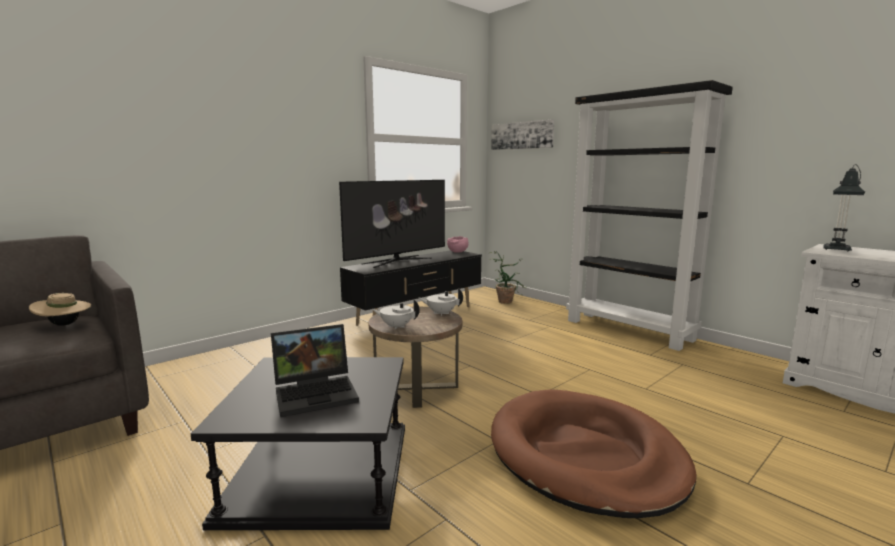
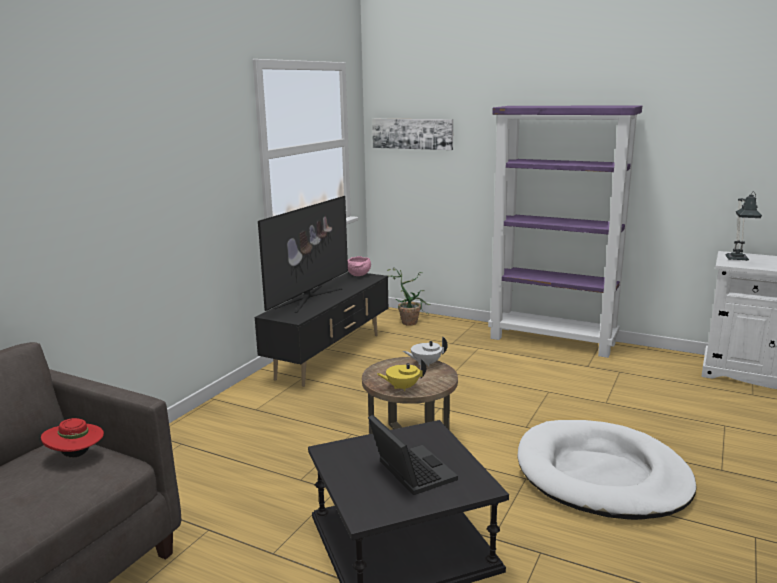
camera: 20 degrees left, 5 degrees up
beige hat [29,293,92,326] -> red hat [41,418,104,457]
laptop [271,324,359,417] -> laptop turned 75 degrees counterclockwise [368,415,458,495]
white teapot [372,300,420,330] -> yellow teapot [377,358,426,391]
brown dog bed [491,389,697,518] -> white dog bed [518,420,697,520]
black bookcase [566,80,733,351] -> purple bookcase [488,106,642,358]

